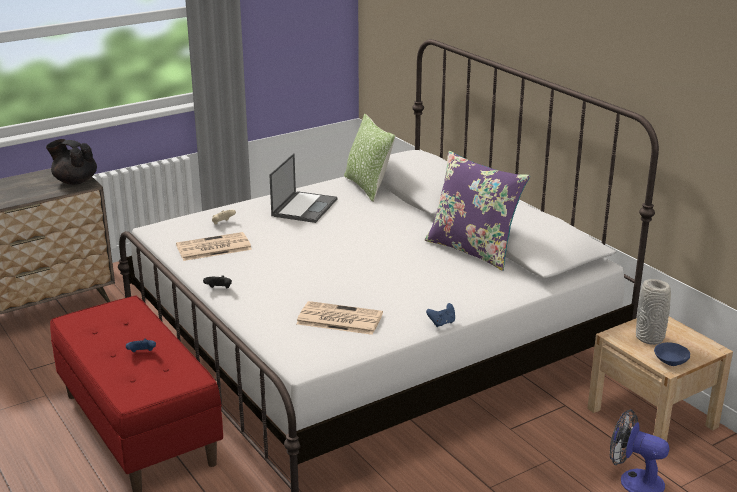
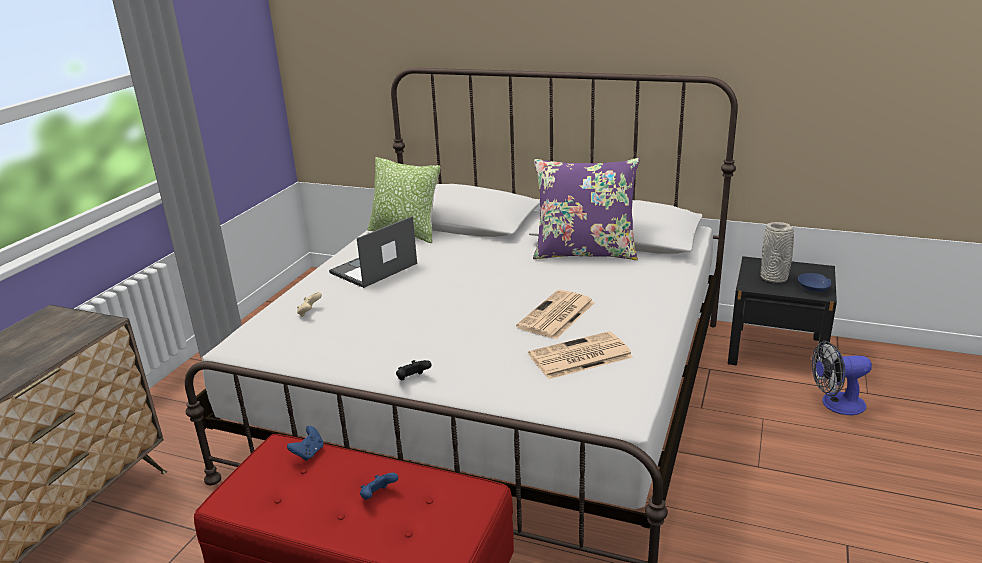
camera: 35 degrees left, 0 degrees up
black teapot [46,139,97,185] -> none
newspaper [176,232,252,261] -> newspaper moved to [516,290,595,339]
laptop [269,153,337,223] -> laptop turned 120 degrees counterclockwise [329,216,417,288]
blue game controller [426,303,455,327] -> blue game controller moved to [287,426,324,461]
beige nightstand [587,317,733,441] -> black nightstand [728,256,837,377]

